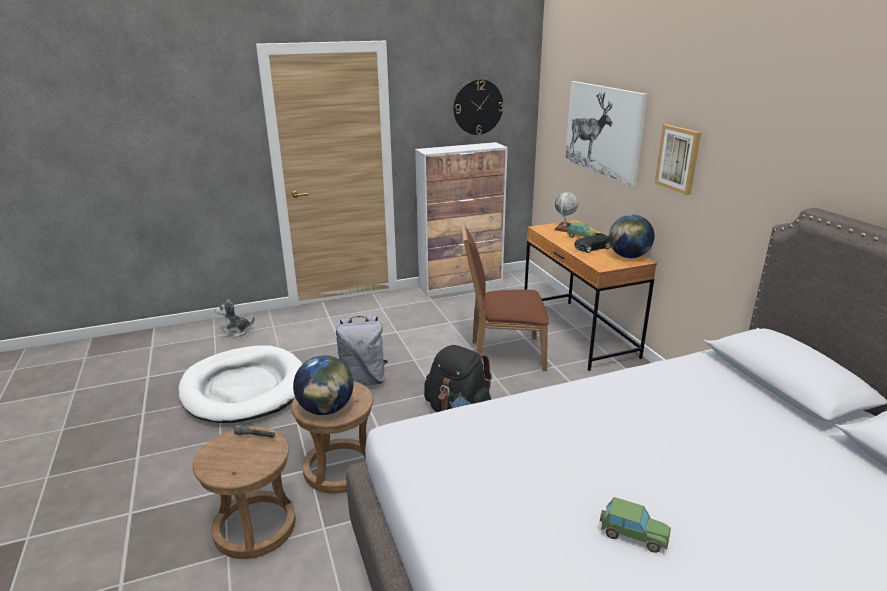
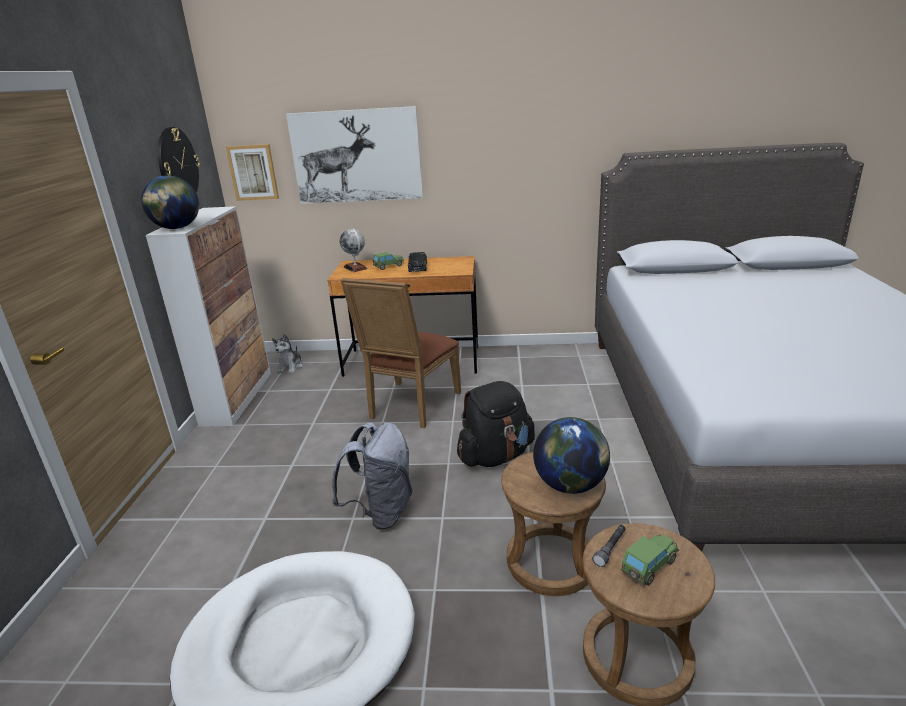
camera: 65 degrees left, 0 degrees up
plush toy [215,299,255,337] -> plush toy moved to [272,334,303,373]
toy car [600,497,671,553] -> toy car moved to [621,535,679,586]
globe [609,215,654,258] -> globe moved to [141,175,199,229]
picture [655,124,701,195] -> picture moved to [226,144,279,201]

